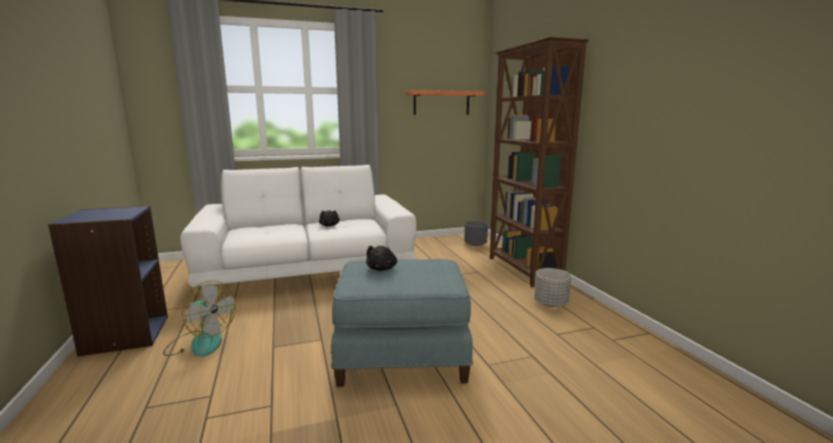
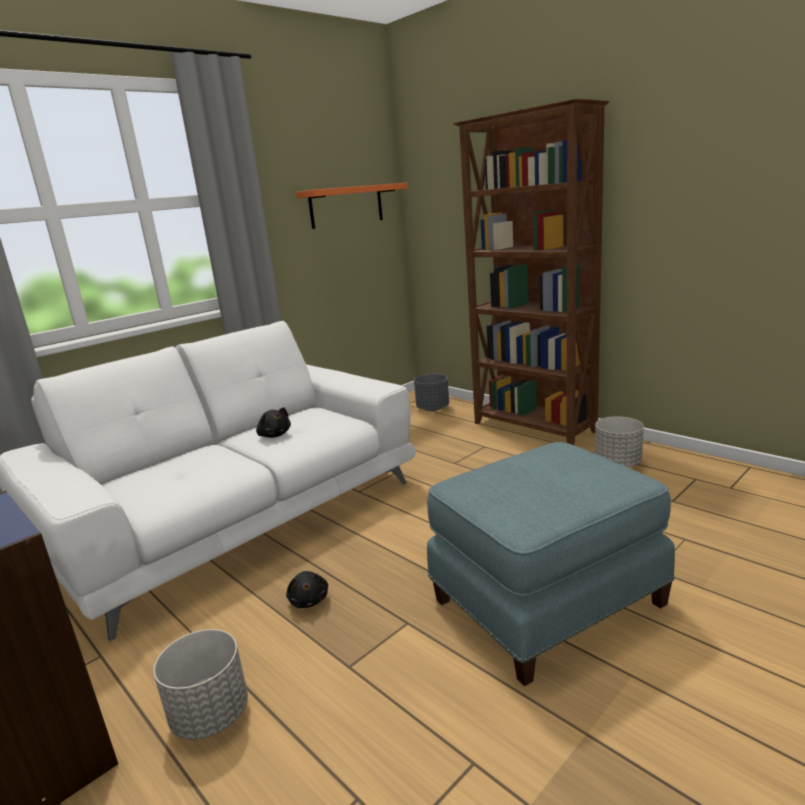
camera: 25 degrees left, 5 degrees up
fan [163,281,236,357] -> grey planter [153,629,248,740]
black plush toy [366,246,397,271] -> black plush toy moved to [286,571,328,608]

